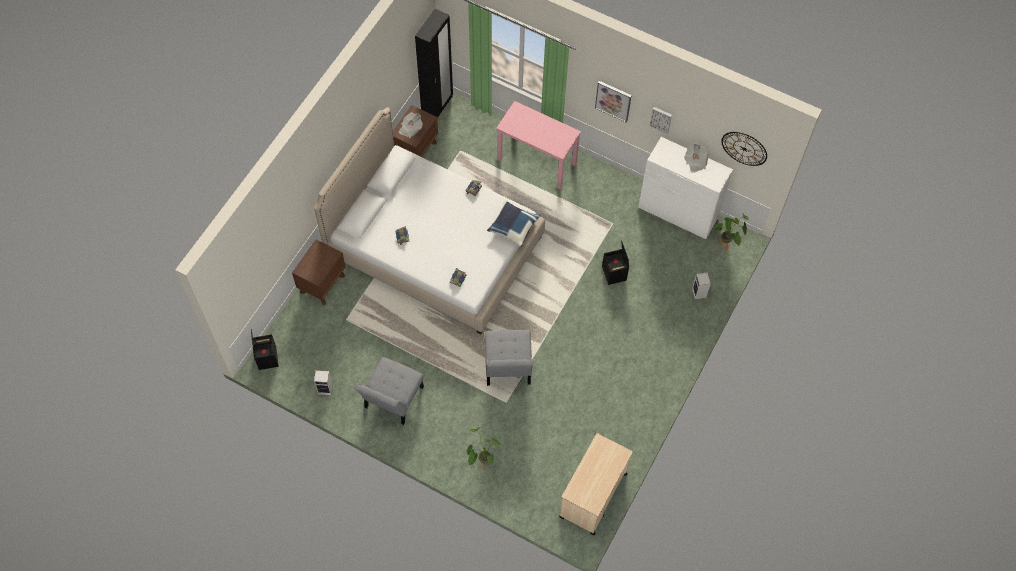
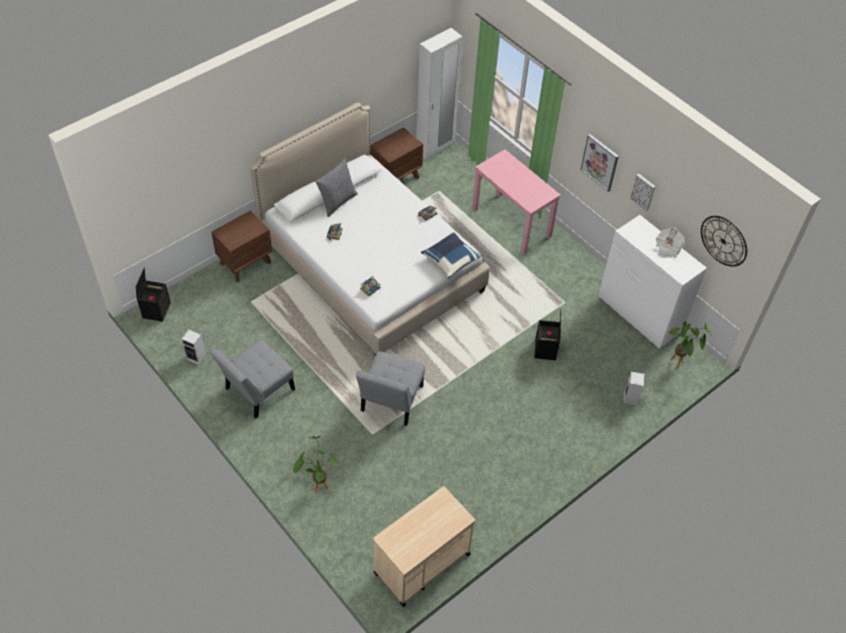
camera: 20 degrees right, 10 degrees down
newspaper [399,112,423,138] -> none
black wardrobe [415,9,453,118] -> white wardrobe [416,28,463,160]
none -> grey pillow [315,158,358,217]

